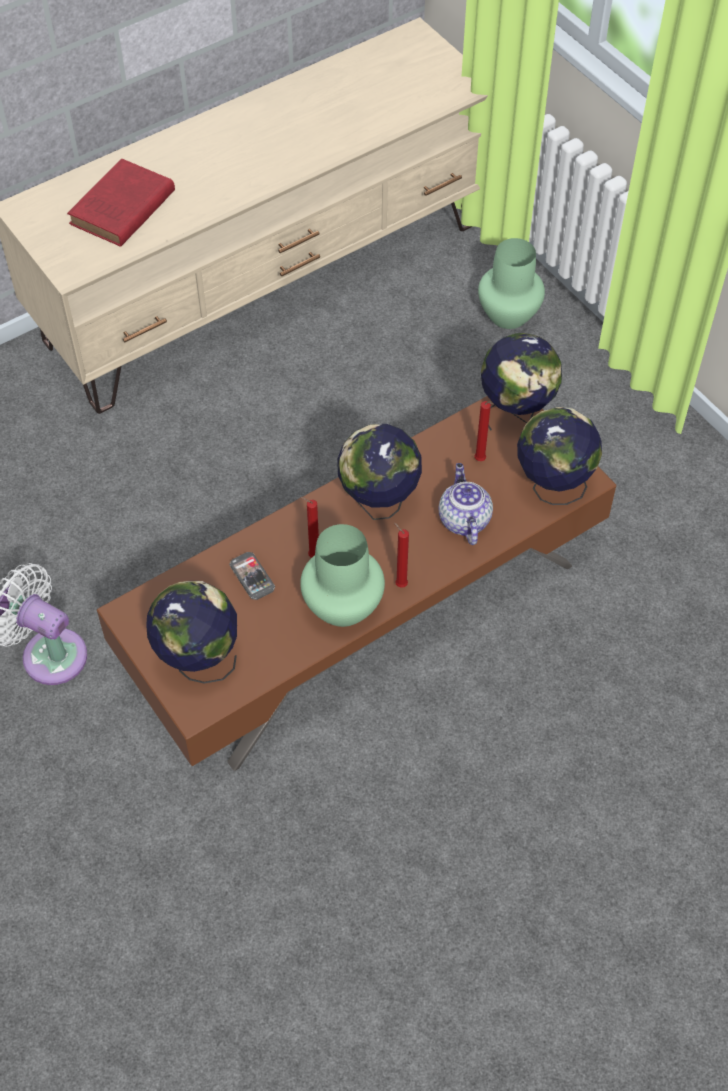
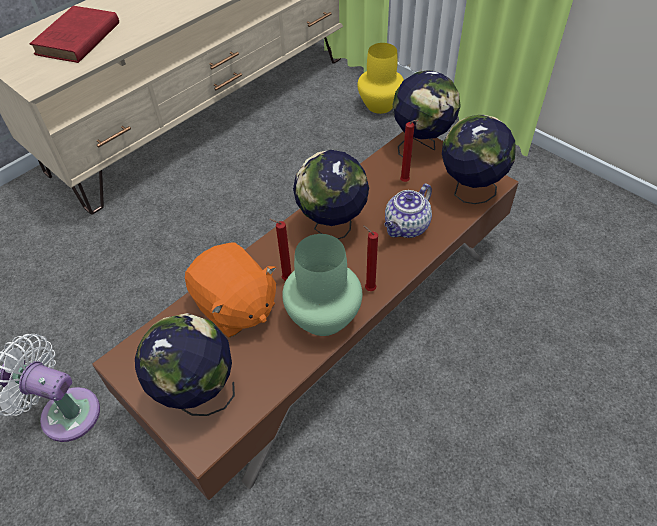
camera: 10 degrees left, 5 degrees down
phone [229,552,275,600] -> orange plush toy [185,242,276,338]
teapot [439,463,493,545] -> teapot turned 120 degrees counterclockwise [384,184,432,238]
green vase [478,238,545,329] -> yellow vase [357,43,404,114]

